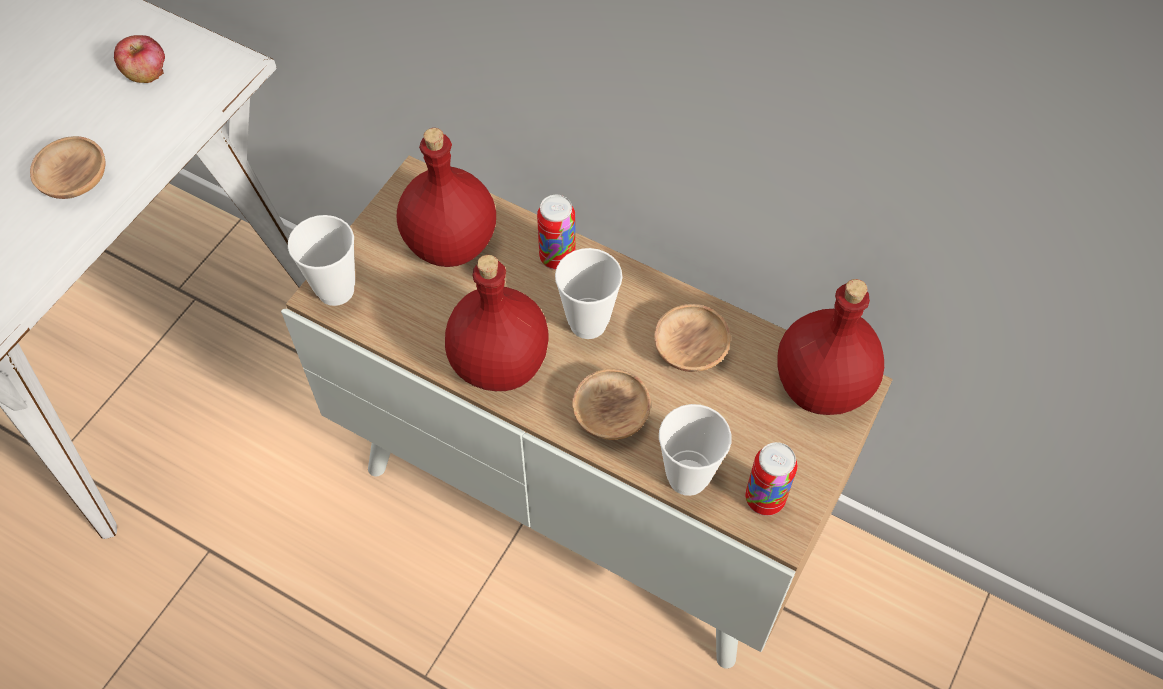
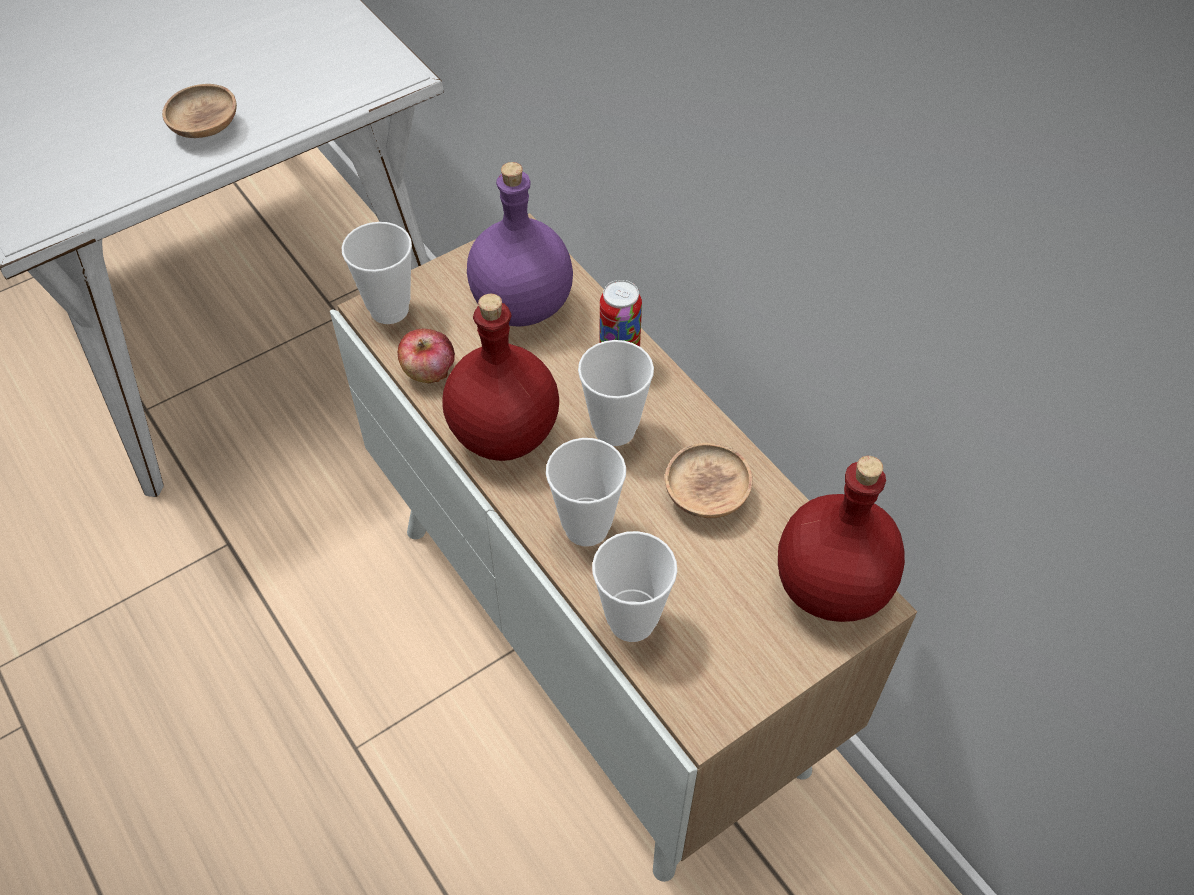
camera: 25 degrees right, 5 degrees down
apple [114,35,165,83] -> apple moved to [398,328,455,384]
red bottle [397,128,496,267] -> purple bottle [467,162,573,327]
brown bowl [572,369,651,440] -> cup [546,438,626,547]
can [745,442,797,516] -> none

